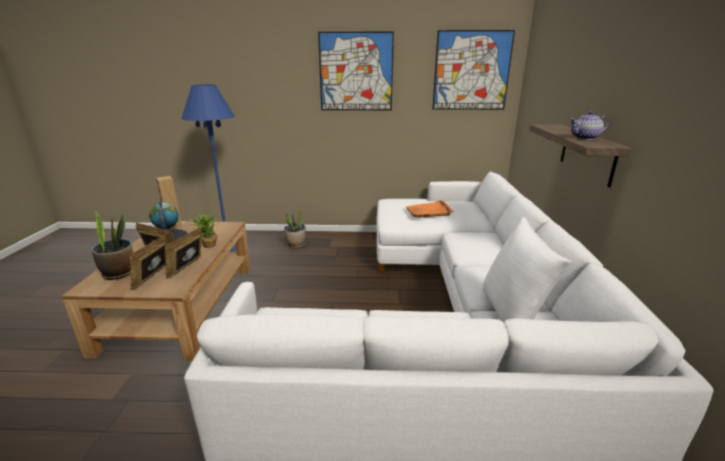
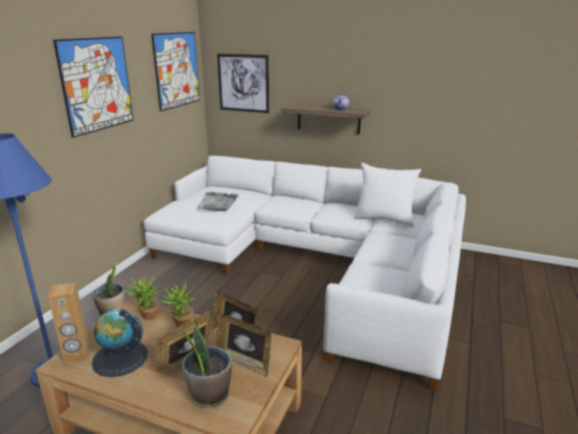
camera: 70 degrees left, 0 degrees up
orange tray [405,200,453,218] -> grey tray [197,192,239,211]
none -> potted plant [125,275,159,320]
none -> picture [217,54,269,113]

